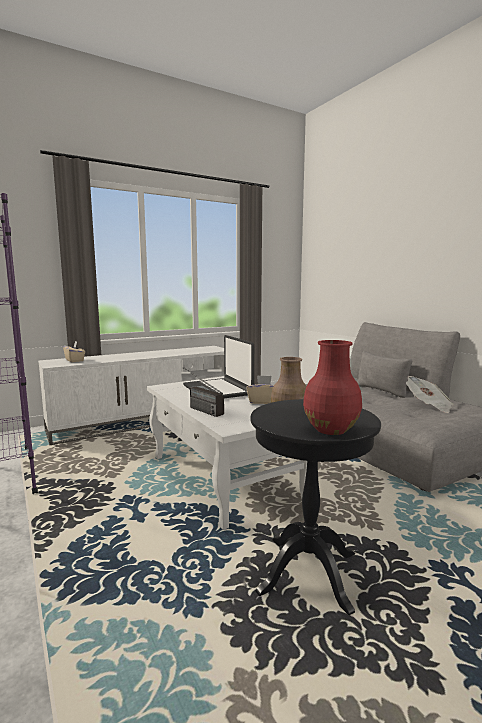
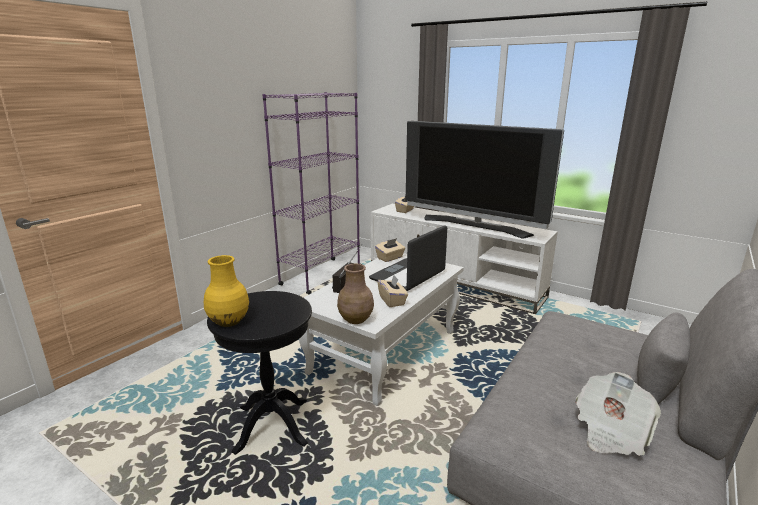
camera: 65 degrees right, 10 degrees up
red vase [303,340,362,435] -> yellow vase [204,255,249,327]
none -> beige tissue box [375,238,405,262]
none -> television [406,121,564,239]

